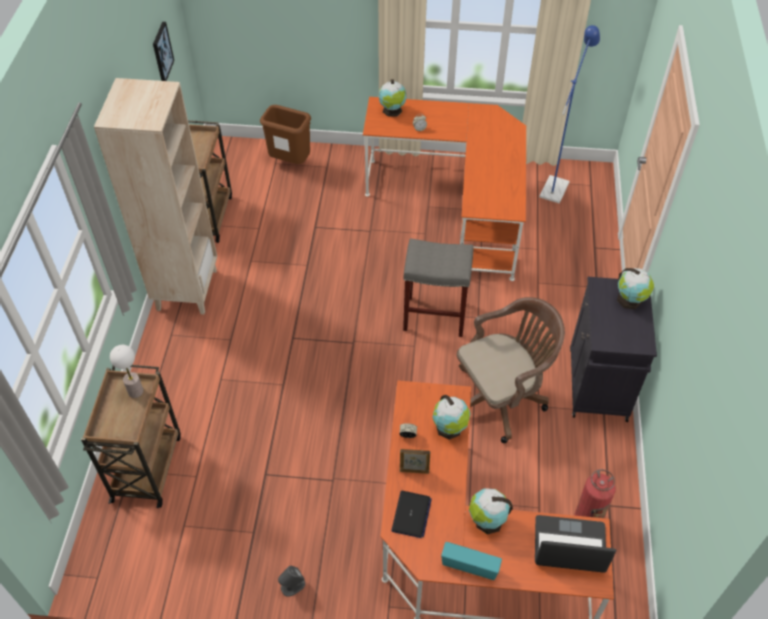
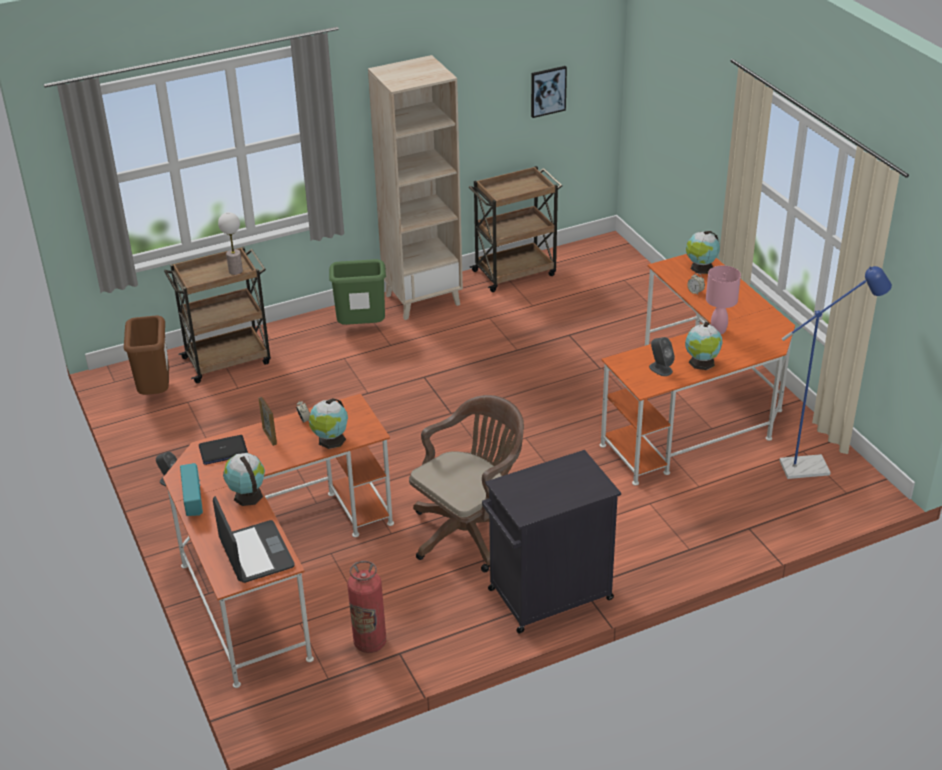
camera: 60 degrees right, 15 degrees down
brown trash can [260,105,311,164] -> brown trash can moved to [124,315,169,395]
grey stool [403,238,473,337] -> none
brown office chair [456,297,565,443] -> brown office chair turned 75 degrees counterclockwise [409,395,524,572]
globe [617,268,654,309] -> globe moved to [685,322,722,370]
none -> green trash can [329,259,386,325]
none -> grey speaker [649,337,675,376]
none -> pink table lamp [706,265,741,334]

